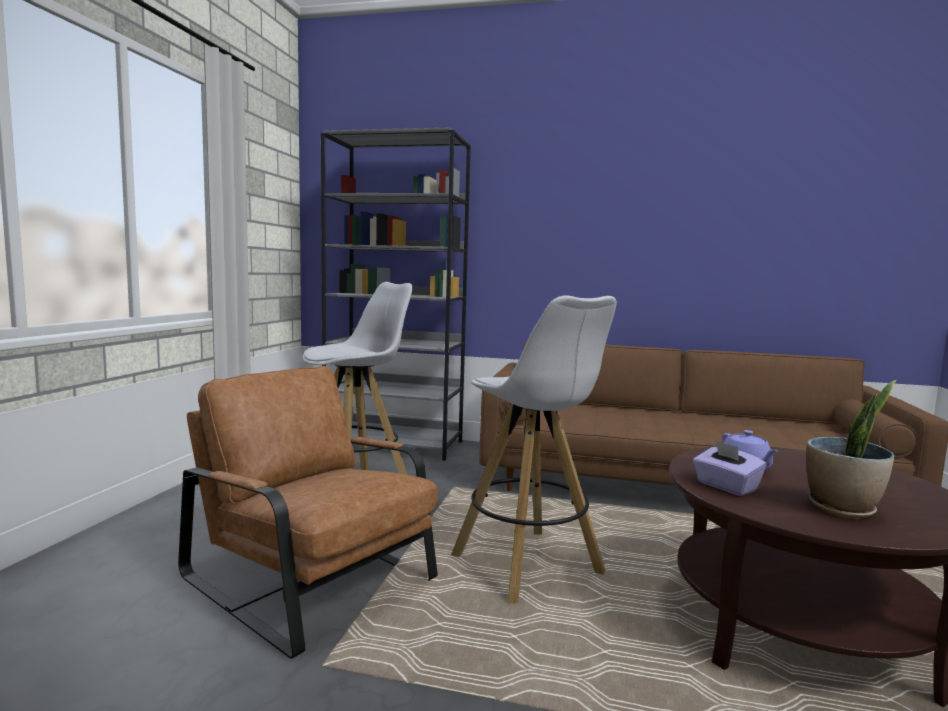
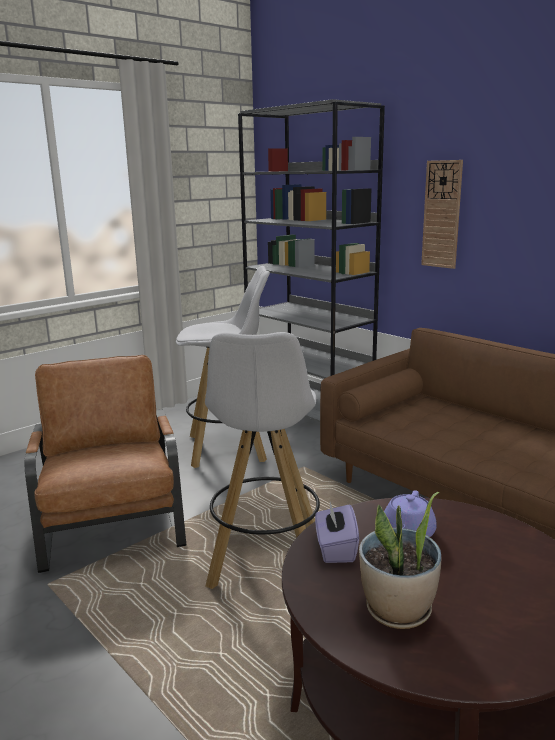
camera: 35 degrees right, 10 degrees up
none -> wall clock [421,160,463,269]

